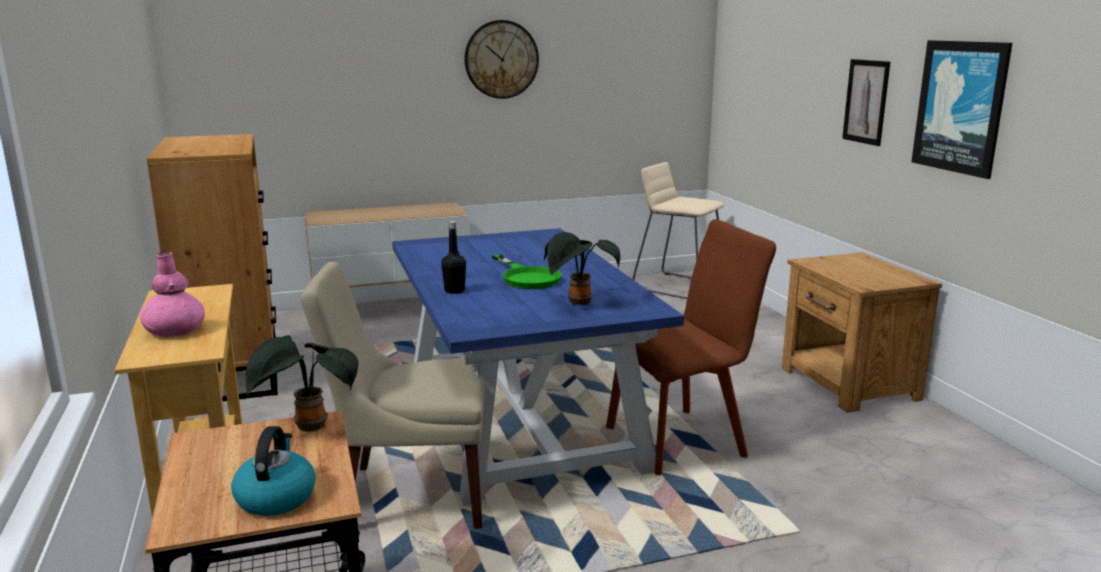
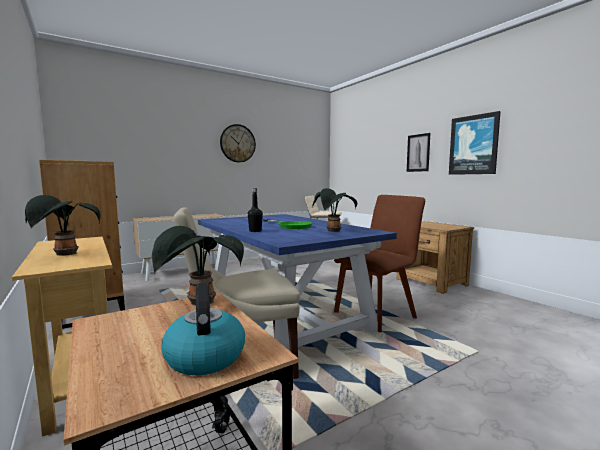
camera: 15 degrees left, 10 degrees down
pink vase [140,252,205,337] -> potted plant [25,195,101,256]

